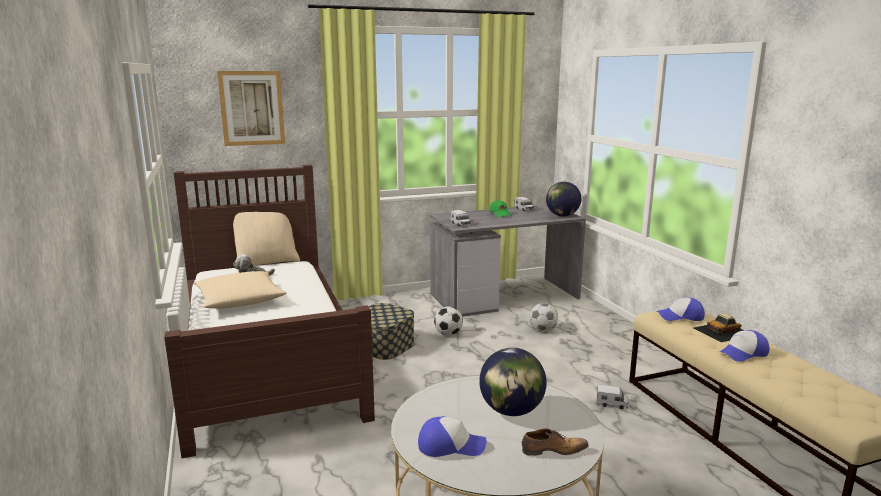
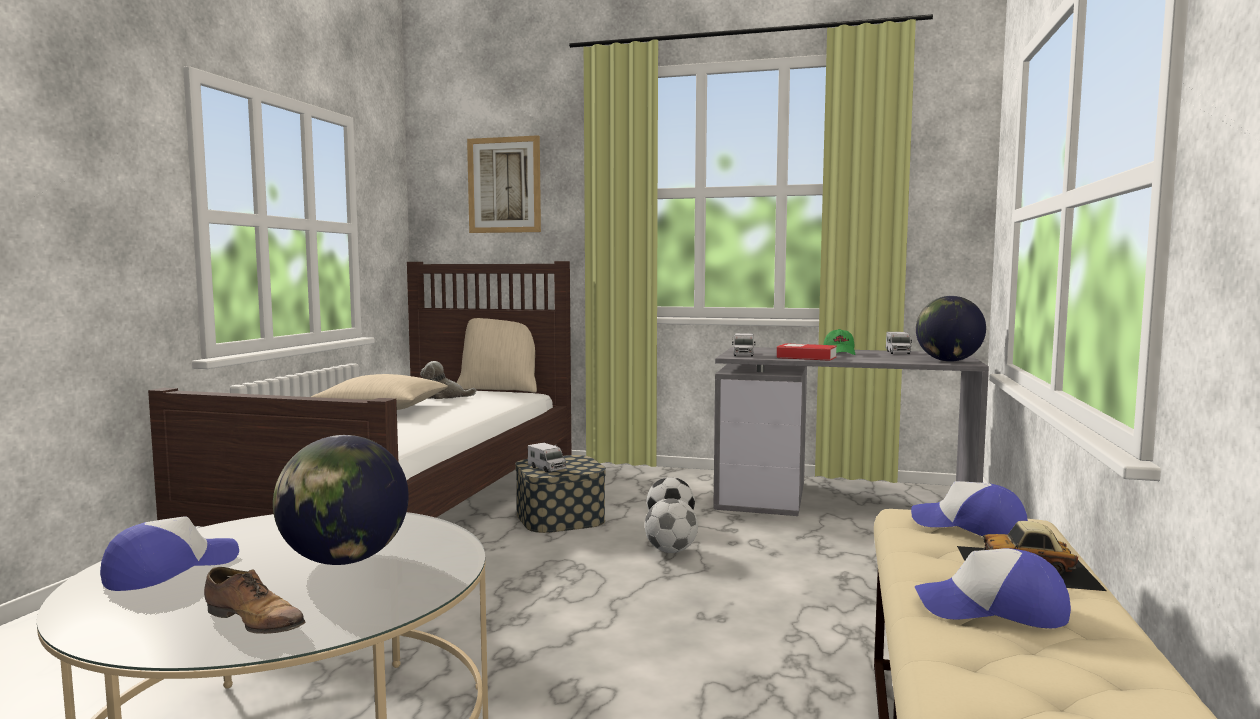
camera: 35 degrees right, 10 degrees down
cap [418,416,487,457] -> cap turned 90 degrees counterclockwise [100,516,239,591]
football [529,303,558,332] -> football moved to [645,498,698,553]
toy truck [596,384,628,409] -> toy truck moved to [528,443,566,472]
none -> book [777,343,837,361]

